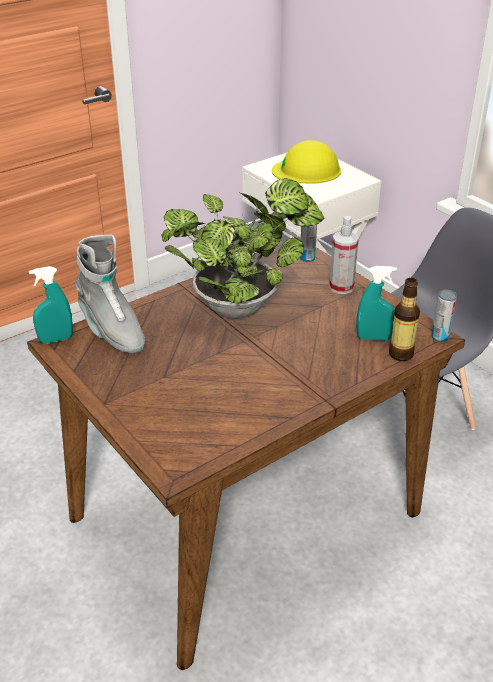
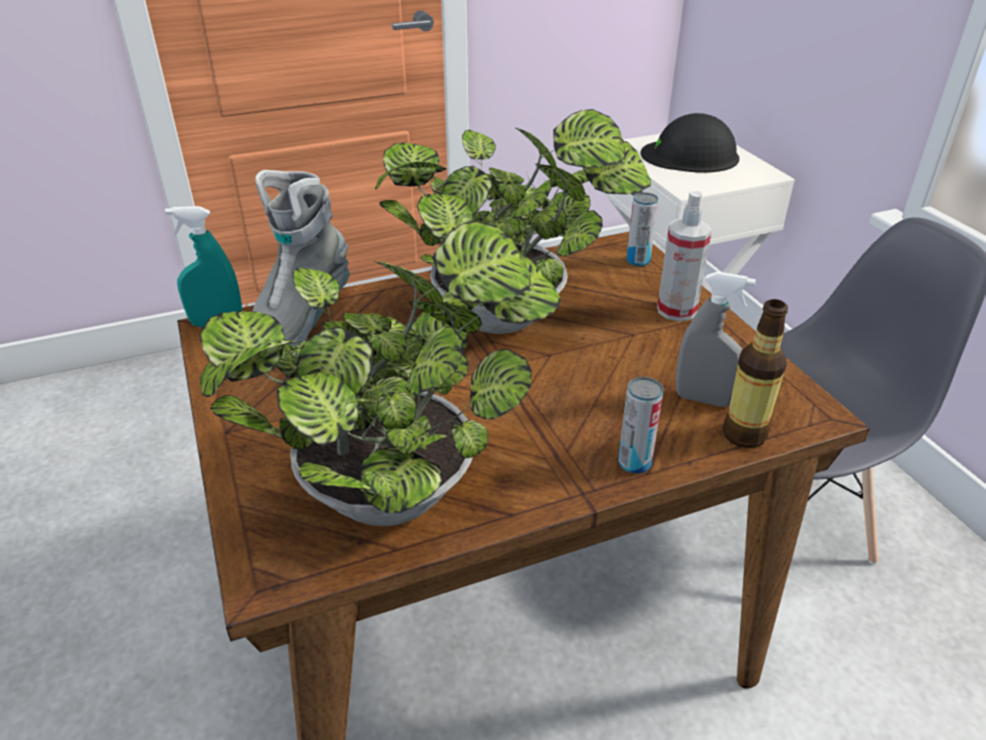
camera: 15 degrees right, 0 degrees up
grey boot [76,234,145,354] -> grey boot turned 45 degrees clockwise [253,170,350,347]
yellow hard hat [272,140,341,184] -> black hard hat [641,113,739,173]
turquoise spray bottle [356,266,397,341] -> grey spray bottle [676,272,756,407]
can [431,290,457,342] -> can moved to [618,377,663,474]
none -> potted plant [199,221,561,526]

